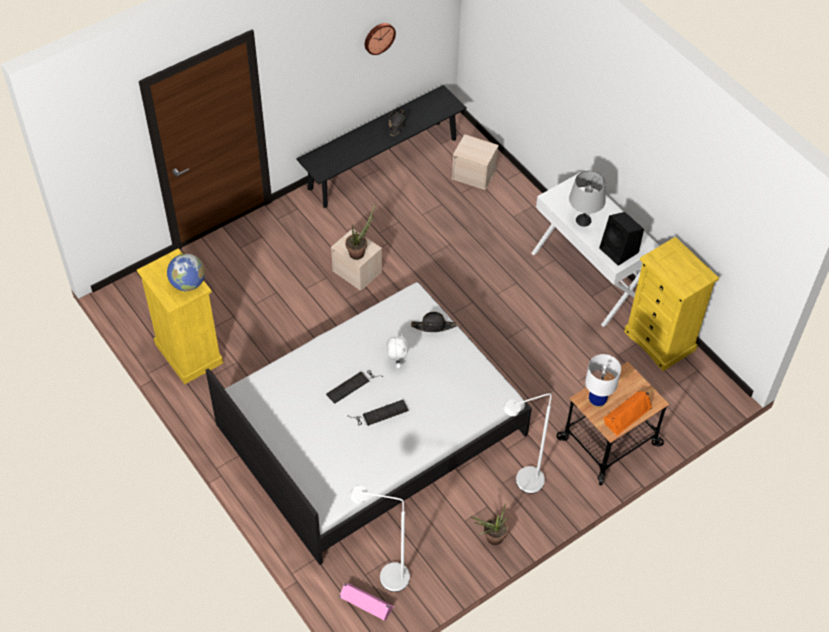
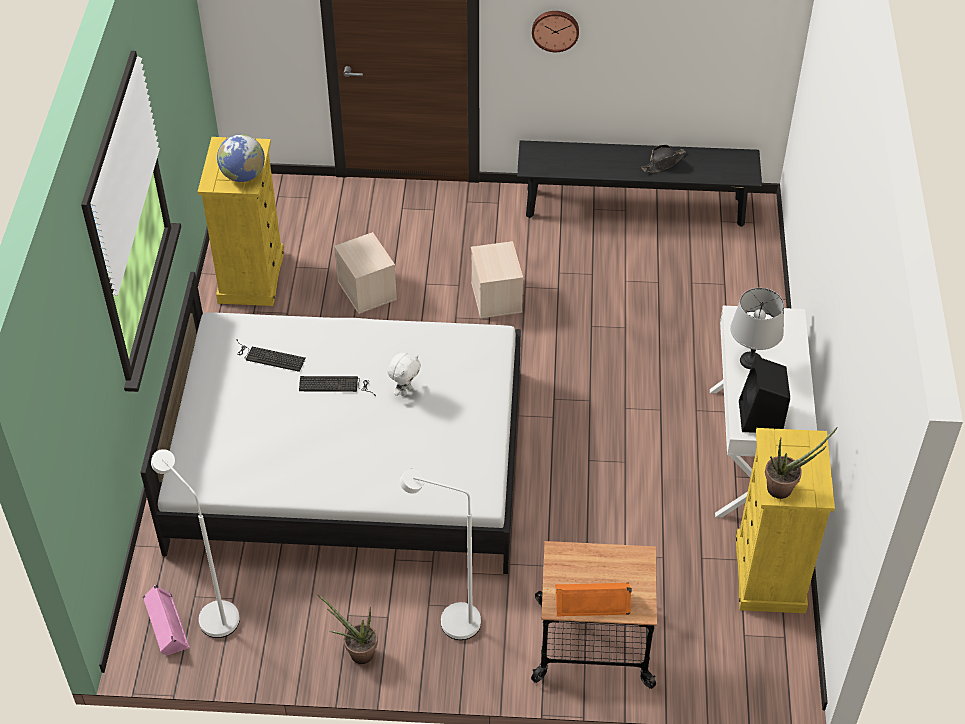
camera: 40 degrees right, 5 degrees down
potted plant [346,204,375,260] -> potted plant moved to [765,427,838,499]
keyboard [347,400,409,426] -> keyboard moved to [237,339,306,372]
wall clock [365,23,396,55] -> wall clock moved to [532,11,579,52]
black hat [411,312,457,332] -> none
beige storage box [452,134,499,190] -> beige storage box moved to [334,232,397,314]
white table lamp [585,354,621,408] -> none

